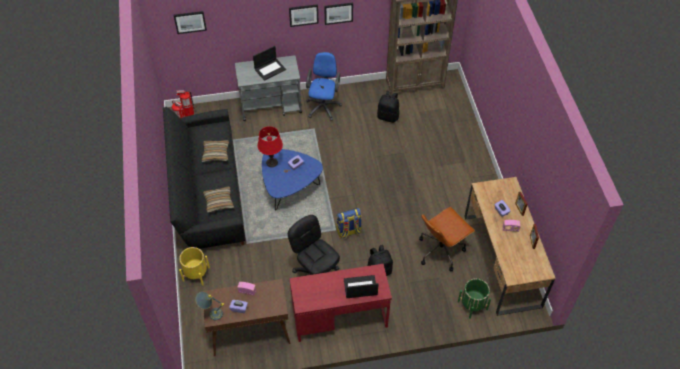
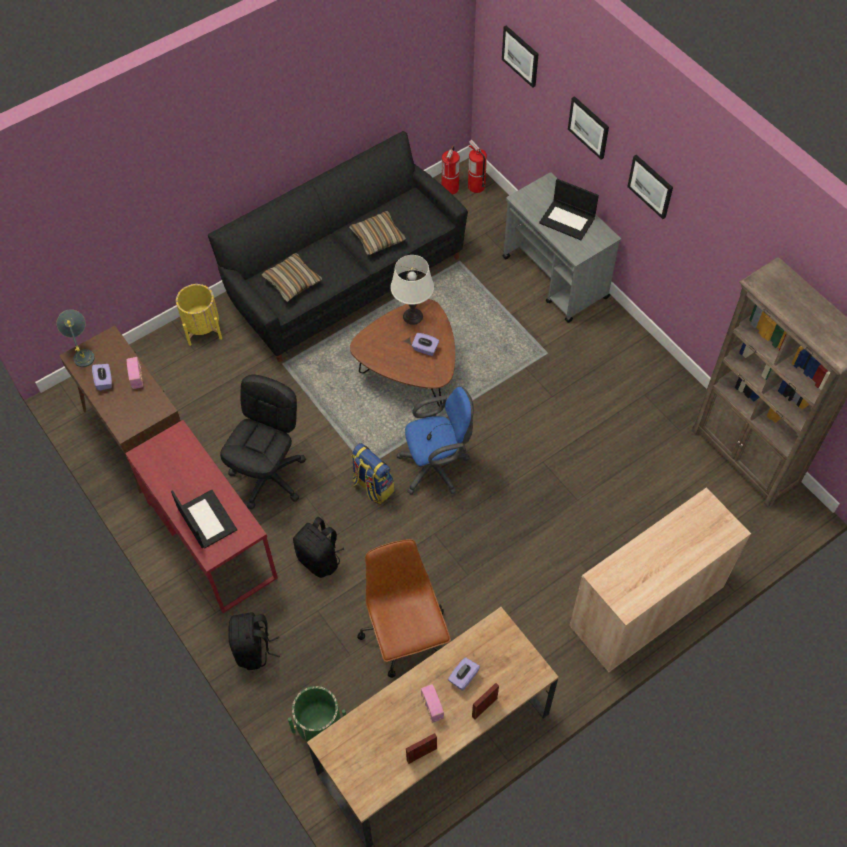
camera: 65 degrees right, 5 degrees up
red table lamp [257,126,283,167] -> white table lamp [391,255,434,325]
blue coffee table [262,149,323,211] -> brown coffee table [350,299,455,407]
blue office chair [306,52,342,121] -> blue office chair moved to [396,387,474,495]
picture [324,3,353,25] -> picture moved to [568,96,609,160]
black backpack [377,91,399,123] -> black backpack moved to [228,612,280,670]
brown office chair [419,207,475,271] -> brown office chair turned 45 degrees clockwise [357,539,451,678]
none -> beige cabinet [569,487,751,672]

